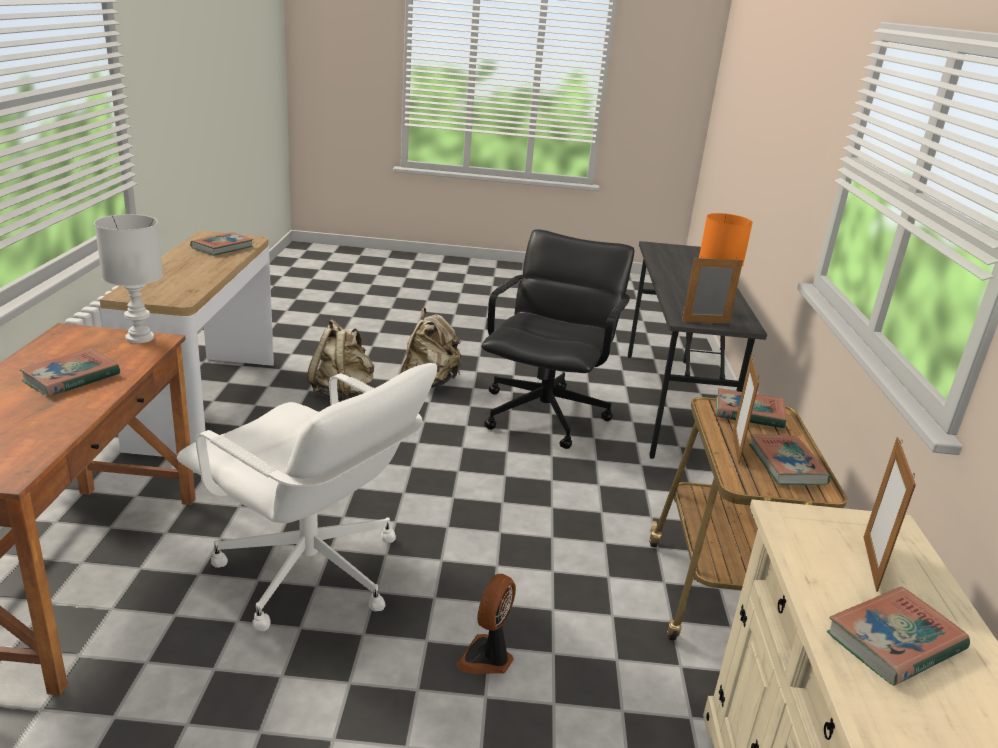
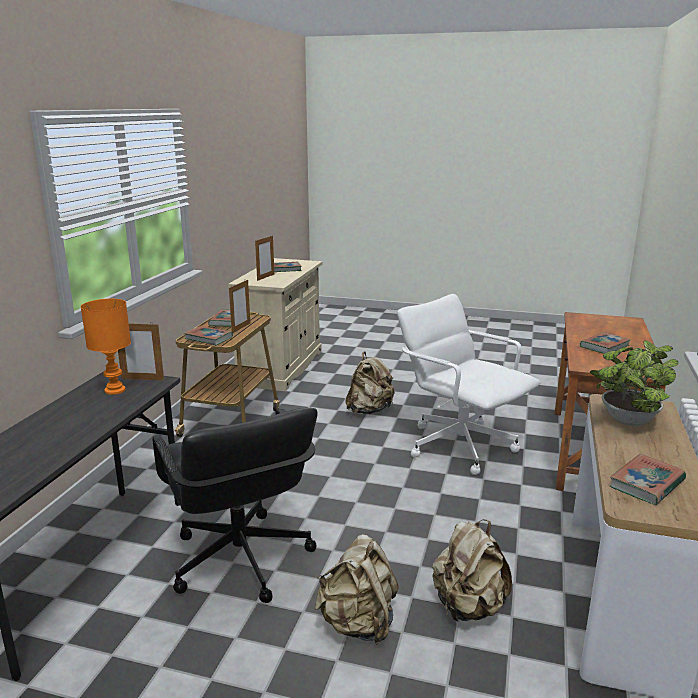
camera: 165 degrees left, 5 degrees down
white table lamp [94,214,163,343] -> none
fan [456,574,516,674] -> beige backpack [345,351,395,414]
black office chair [481,229,634,449] -> black office chair turned 60 degrees counterclockwise [152,408,318,603]
none -> potted plant [590,340,679,426]

